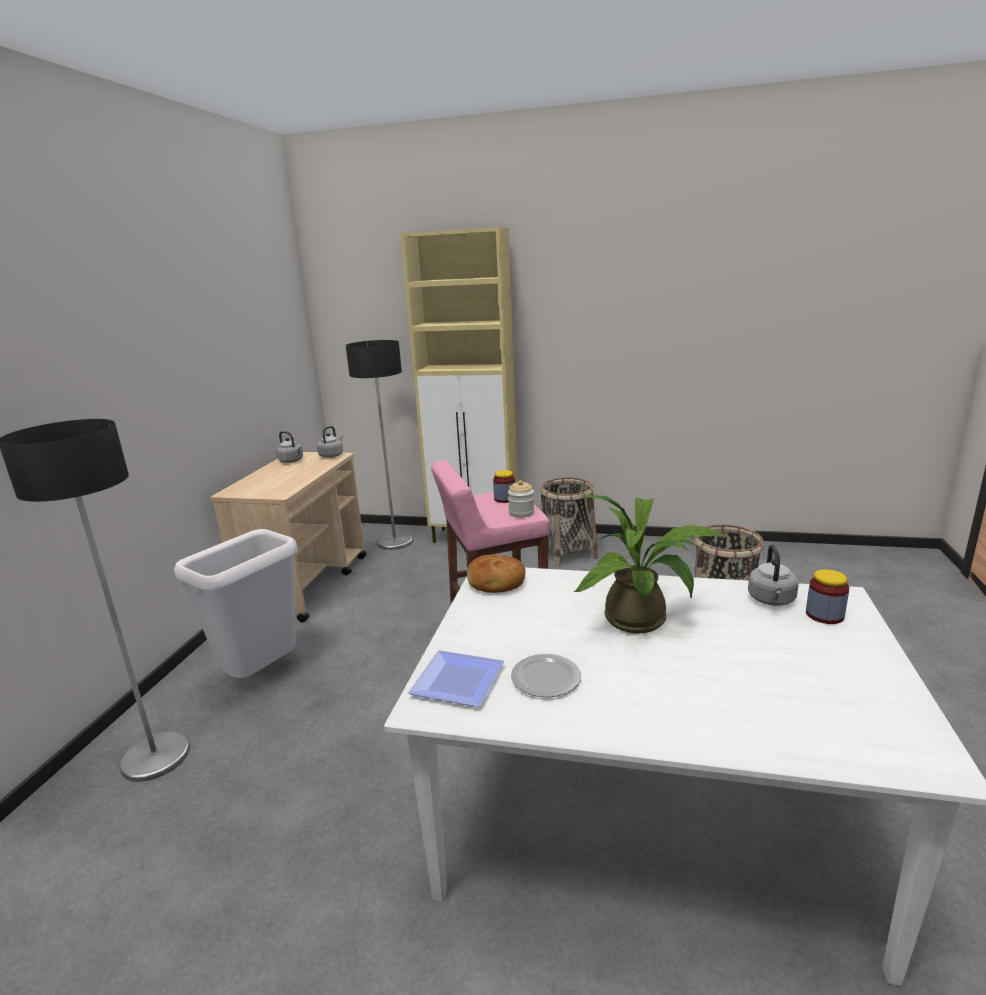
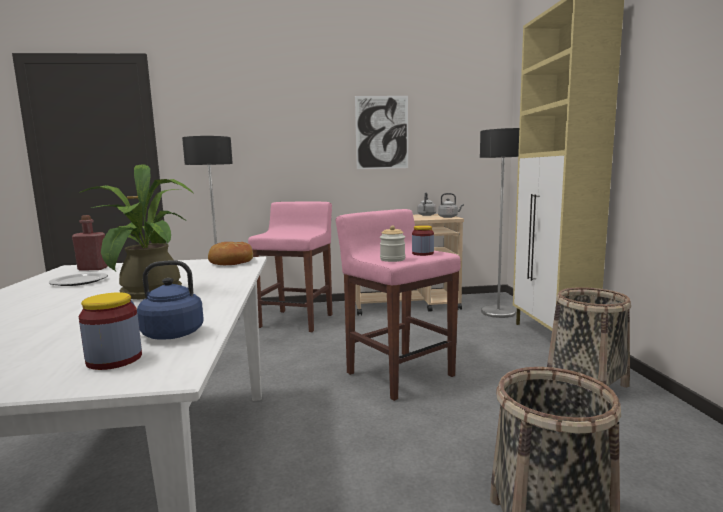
camera: 70 degrees right, 10 degrees down
white trash can [174,529,298,678] -> pink stool [248,202,332,332]
plate [408,650,505,707] -> red bottle [72,215,108,271]
grey kettle [748,545,799,606] -> blue kettle [131,260,204,340]
none -> picture [355,96,408,169]

